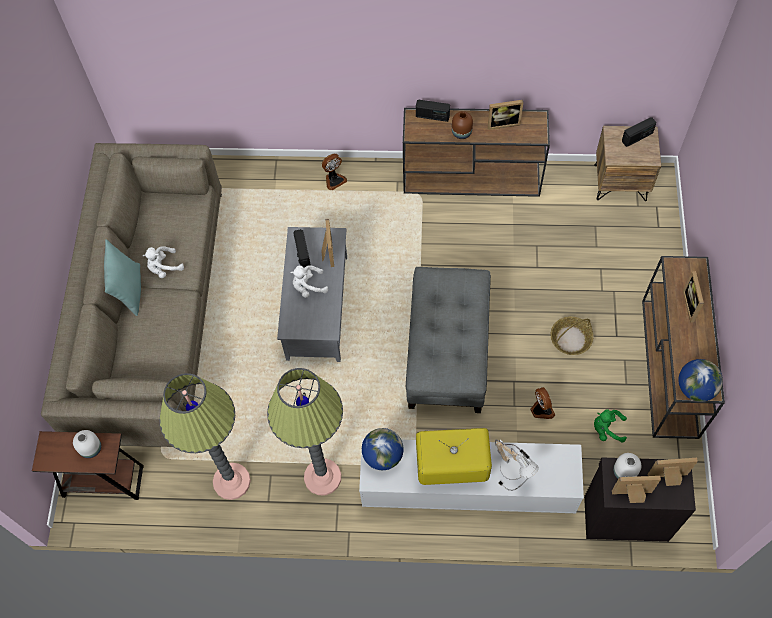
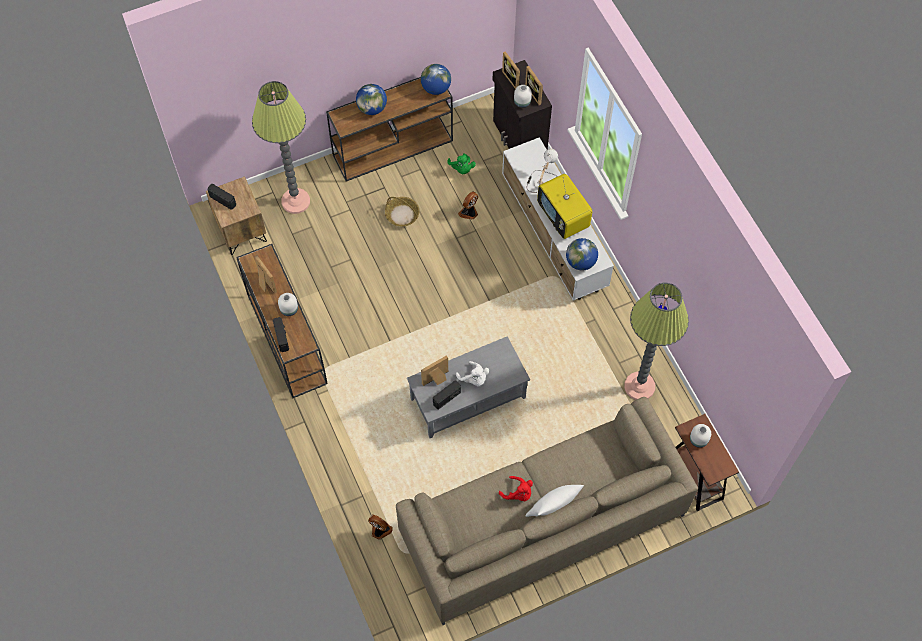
camera: 120 degrees left, 0 degrees up
turquoise pillow [104,239,141,316] -> white pillow [526,485,584,517]
white plush toy [143,246,184,278] -> red plush toy [499,476,533,501]
floor lamp [267,368,343,495] -> floor lamp moved to [252,81,310,214]
fan [322,154,347,190] -> fan moved to [368,514,393,540]
grey ottoman [406,267,491,413] -> none
brown vase [452,111,473,139] -> white vase [278,293,298,316]
picture frame [683,271,704,322] -> globe [356,84,387,115]

